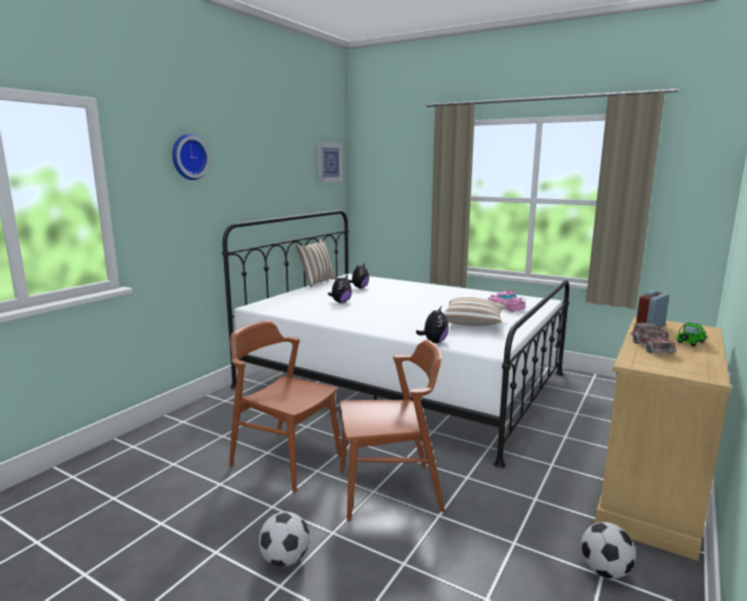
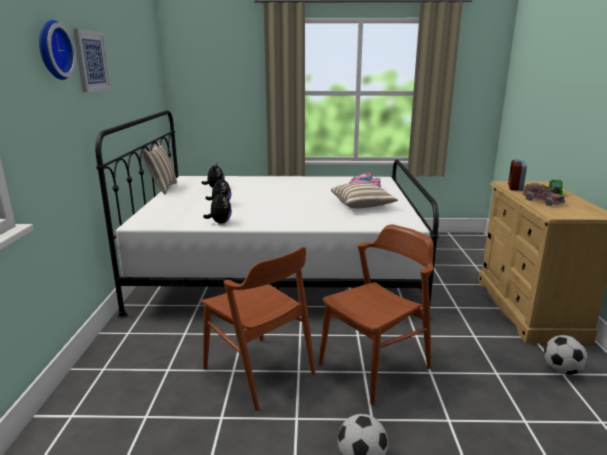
camera: 30 degrees left, 5 degrees up
brown chair [229,320,341,492] -> brown chair turned 135 degrees counterclockwise [201,247,315,411]
picture [317,142,343,182] -> picture moved to [73,29,111,92]
plush toy [416,306,449,343] -> plush toy moved to [203,190,232,223]

